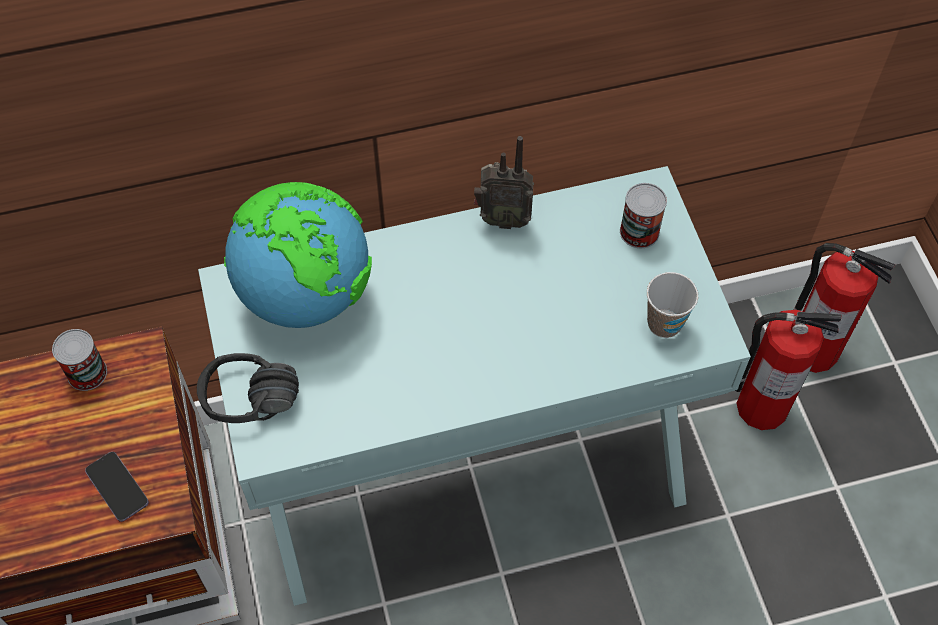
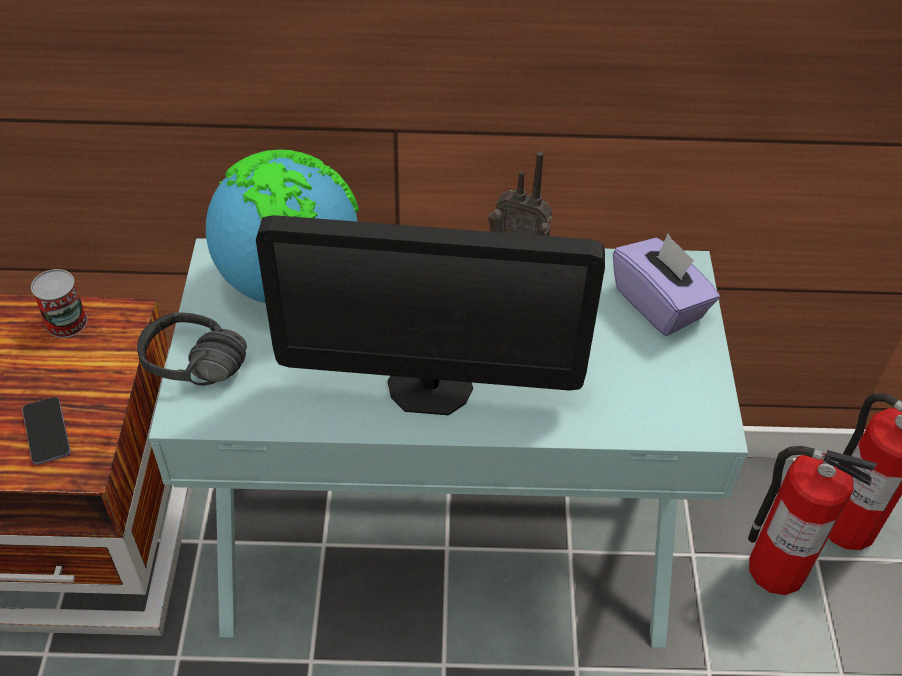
camera: 15 degrees right, 10 degrees down
can [620,183,667,248] -> purple tissue box [613,234,720,336]
cup [647,272,698,338] -> none
none -> monitor [256,215,605,415]

